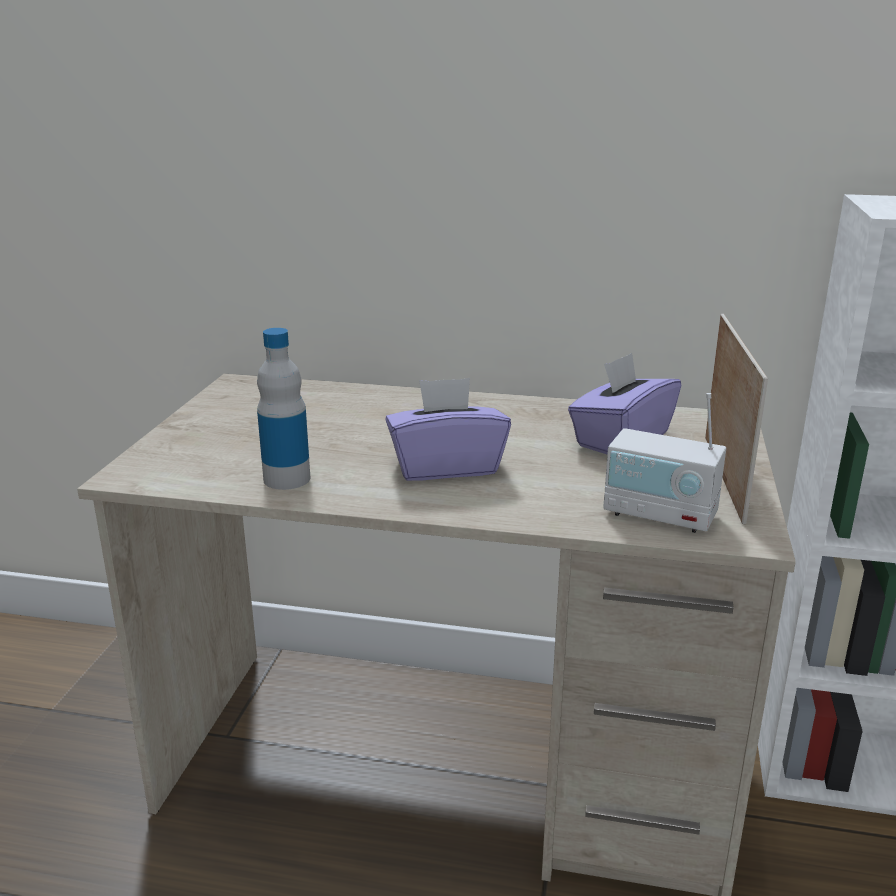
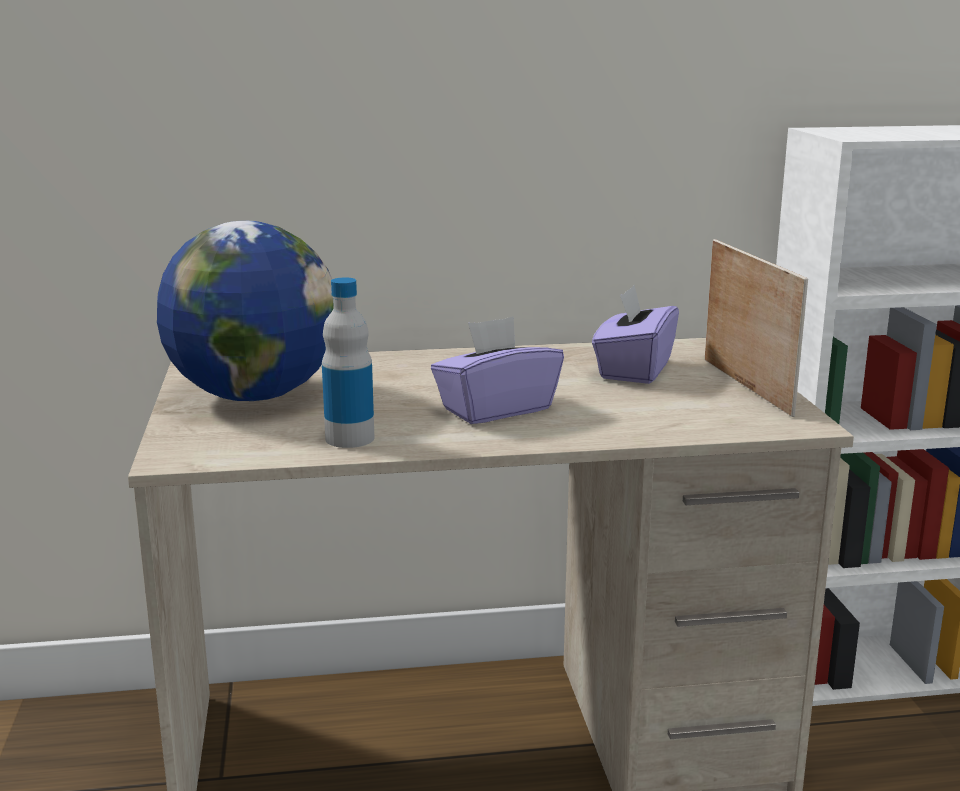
camera: 20 degrees left, 5 degrees down
radio [603,393,726,533] -> none
none -> globe [157,221,334,401]

